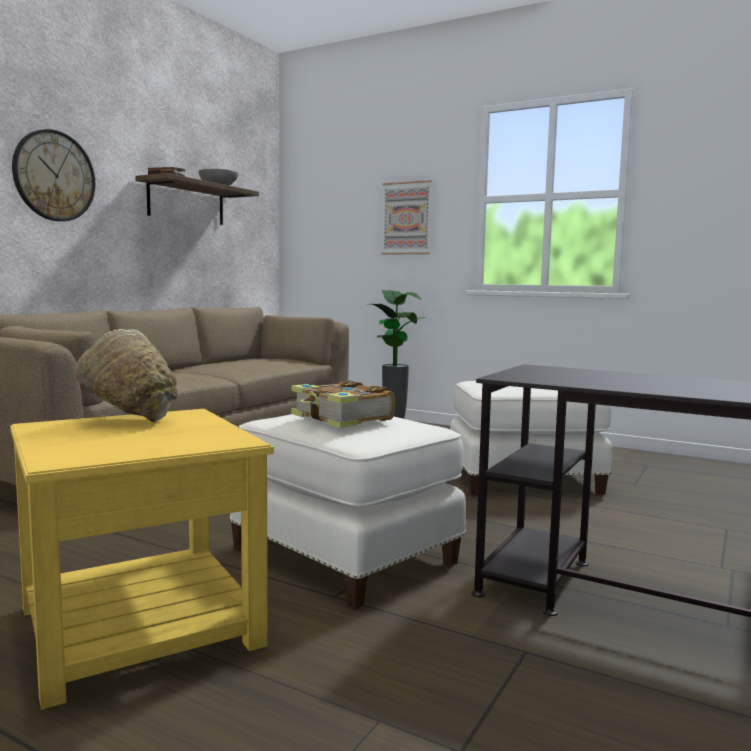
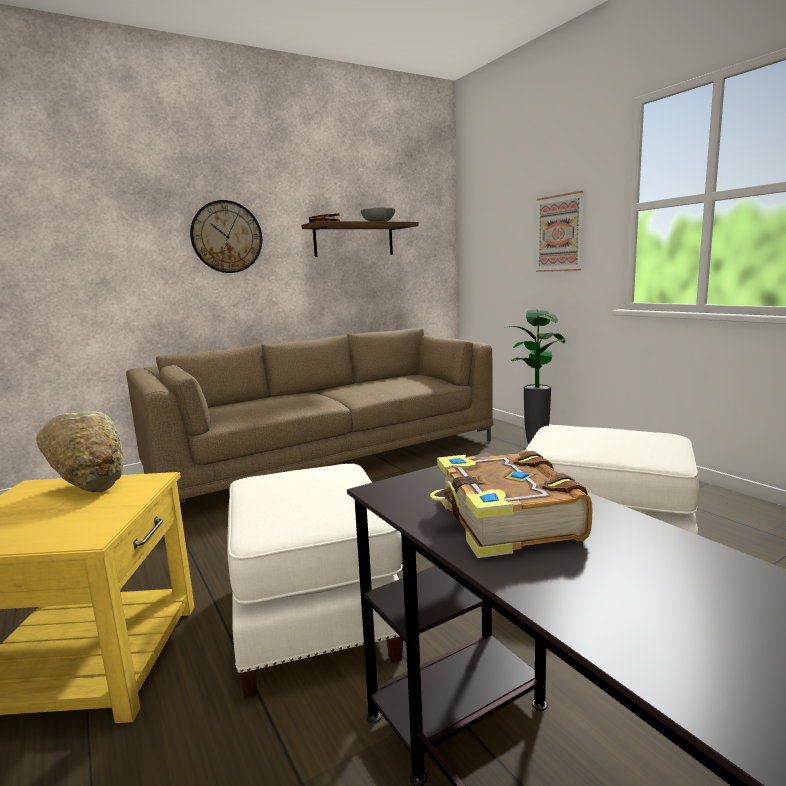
camera: 30 degrees right, 5 degrees up
book [291,380,395,428] -> book moved to [430,450,592,558]

